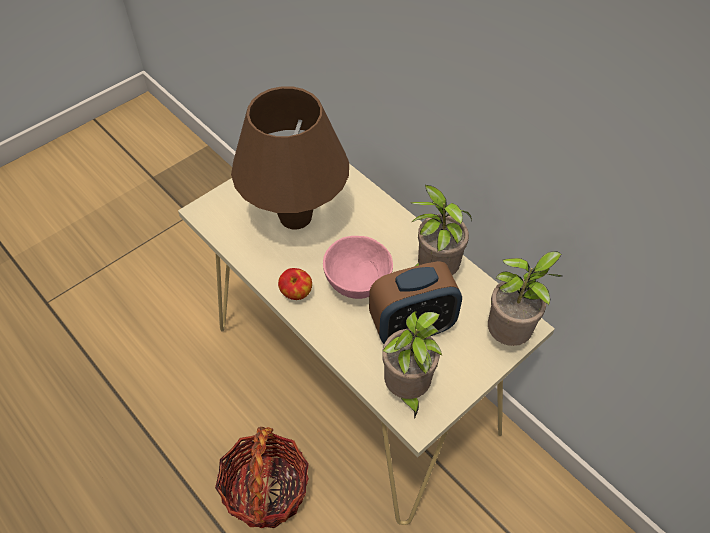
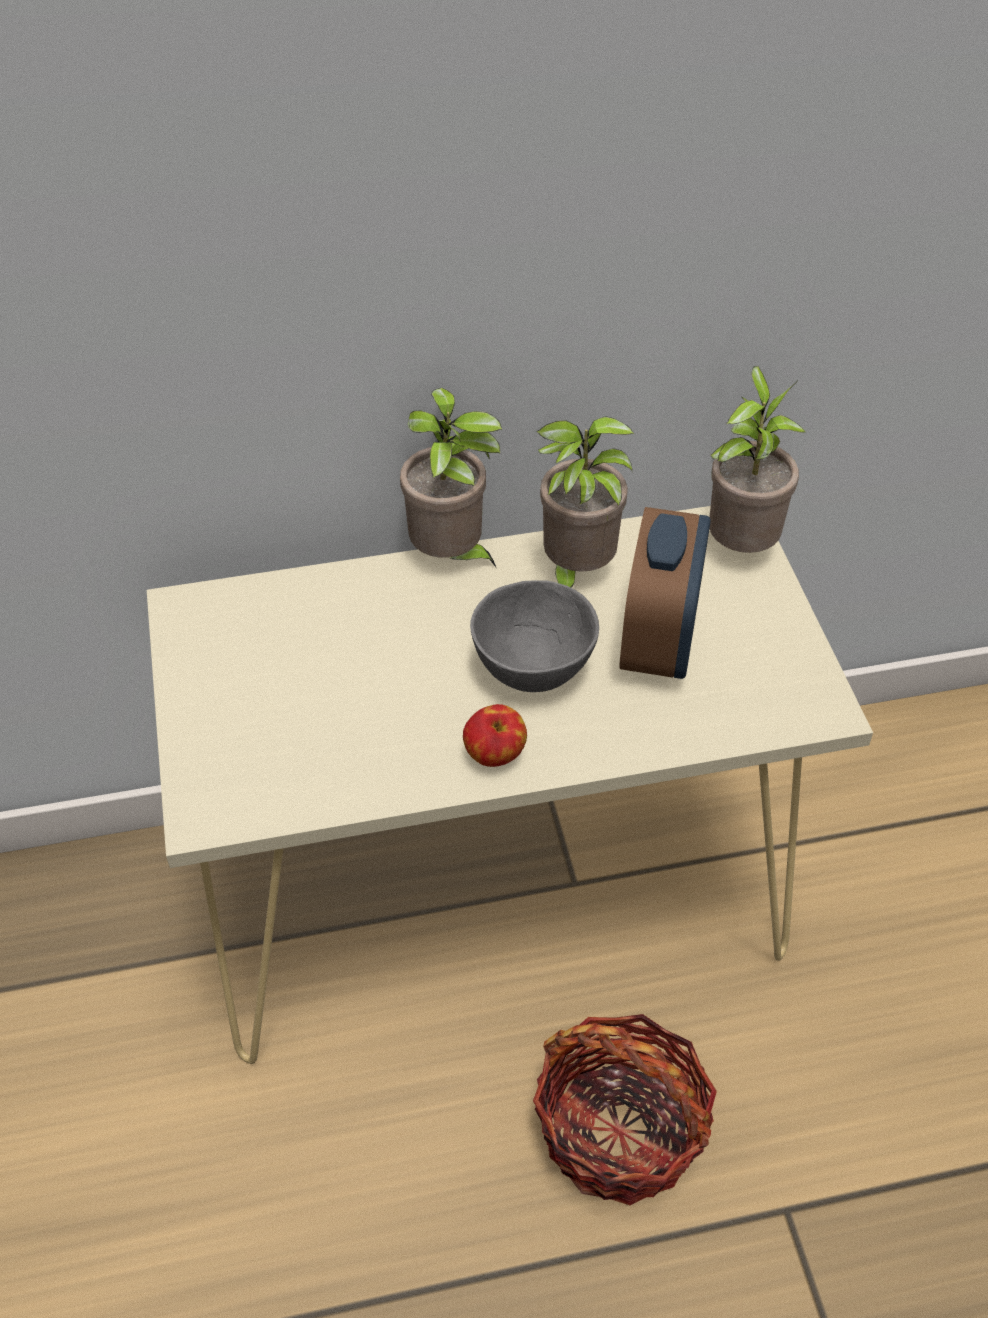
camera: 60 degrees left, 5 degrees down
brown table lamp [231,86,349,229] -> none
pink bowl [323,236,393,299] -> grey bowl [470,580,599,692]
potted plant [382,311,442,419] -> potted plant moved to [400,388,502,567]

